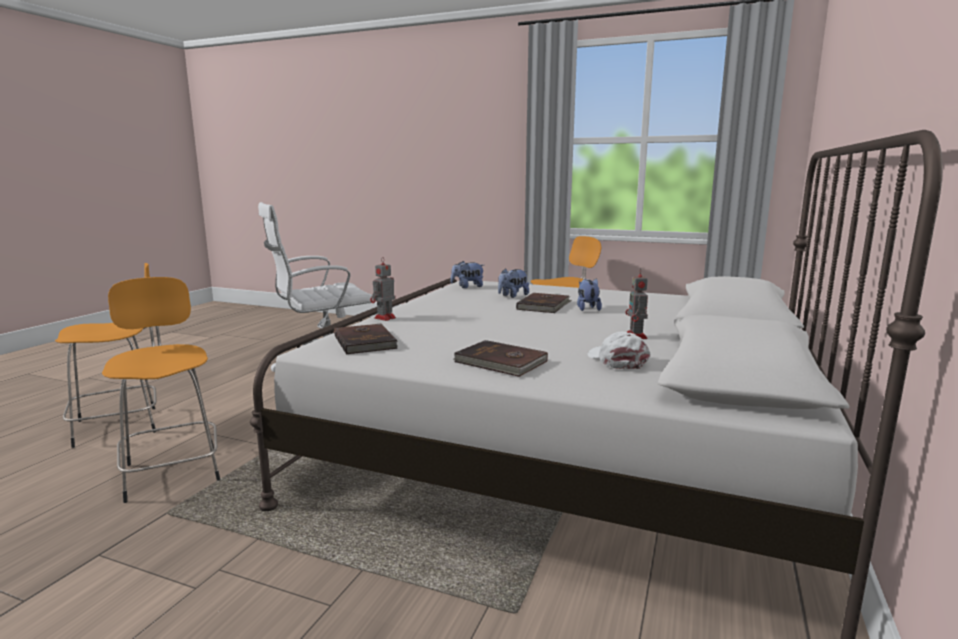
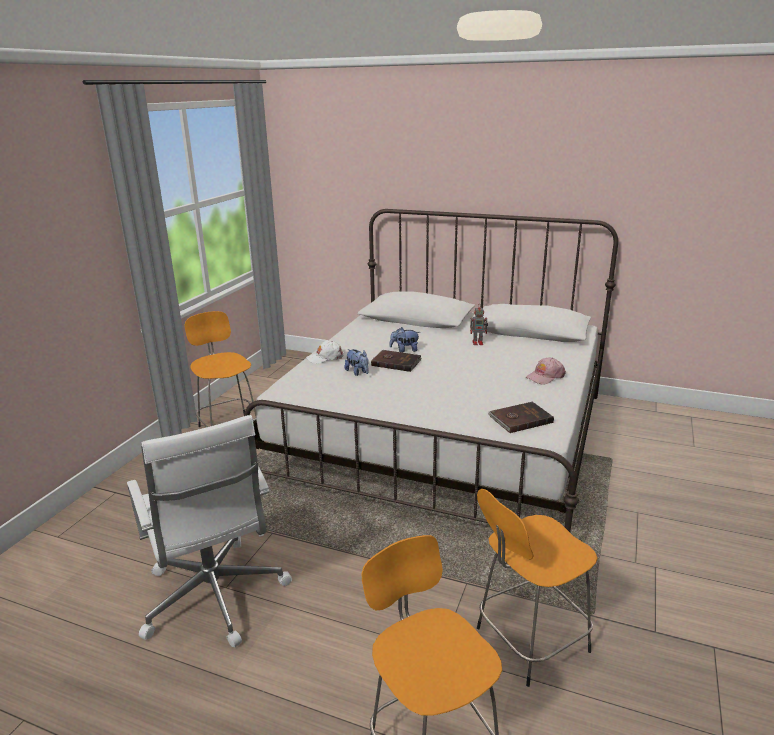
camera: 90 degrees left, 10 degrees up
toy robot [370,257,396,321] -> none
plush toy [450,261,484,288] -> none
brown book [453,340,548,377] -> pink cap [526,357,566,384]
white cap [587,332,651,369] -> white cap moved to [306,341,344,364]

